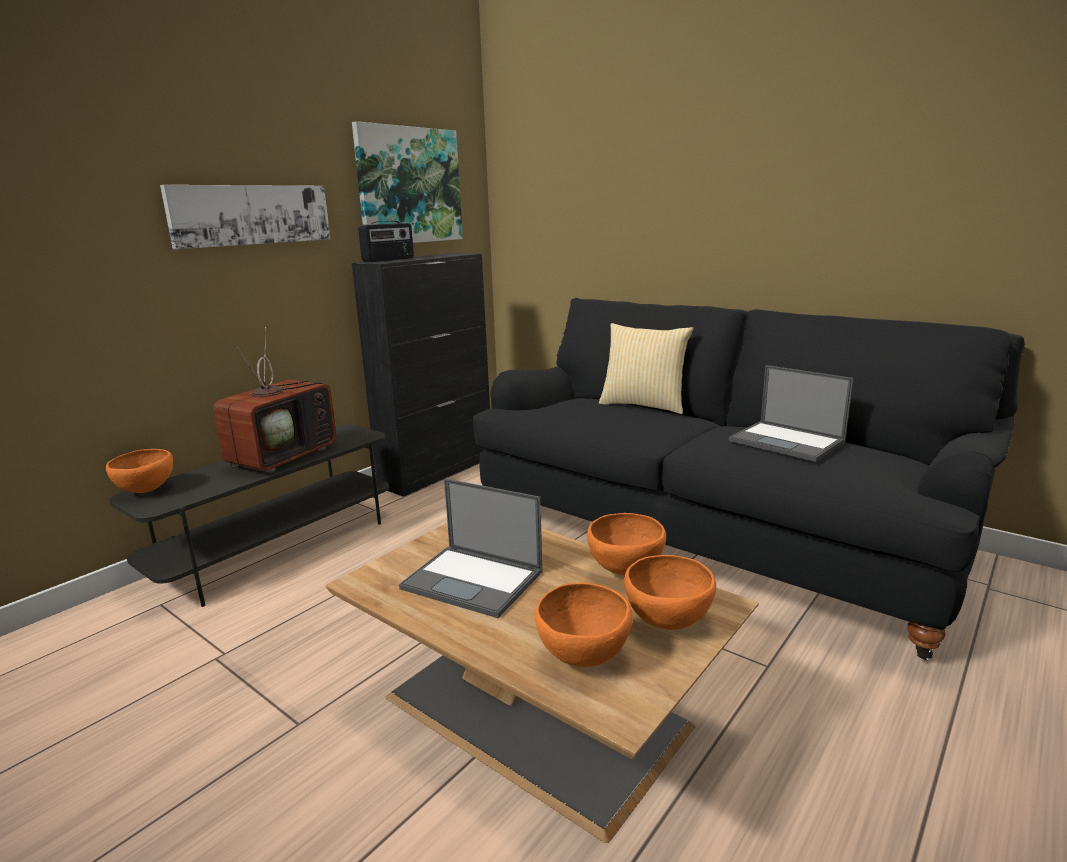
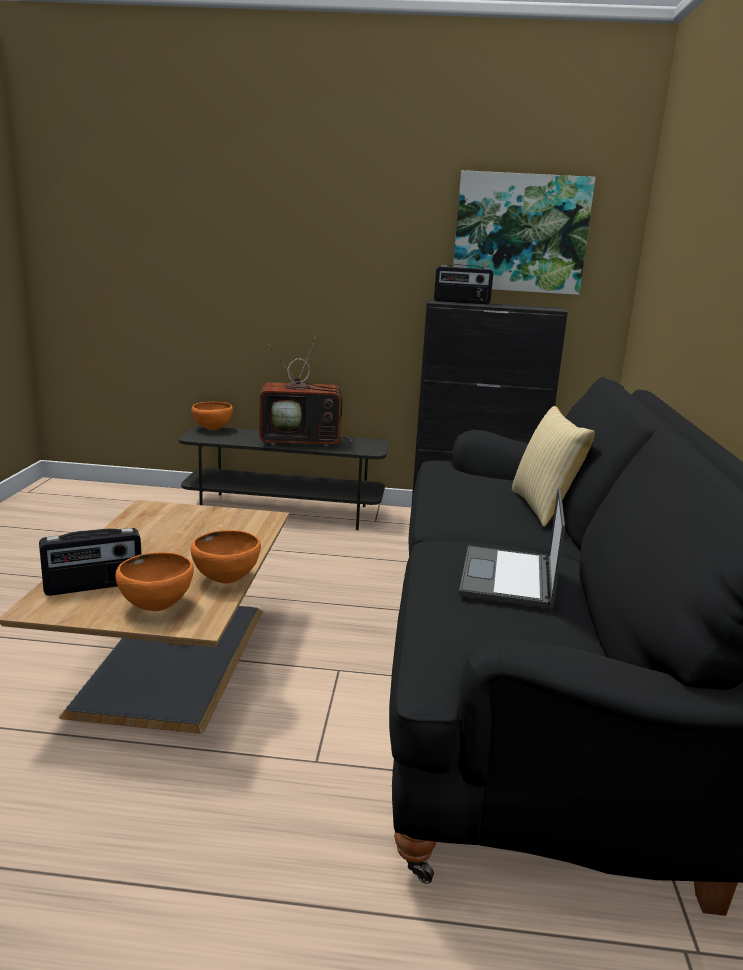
camera: 55 degrees right, 0 degrees up
picture [160,185,331,249] -> none
laptop [399,478,542,618] -> none
orange bowl [535,583,633,667] -> radio [39,528,141,596]

